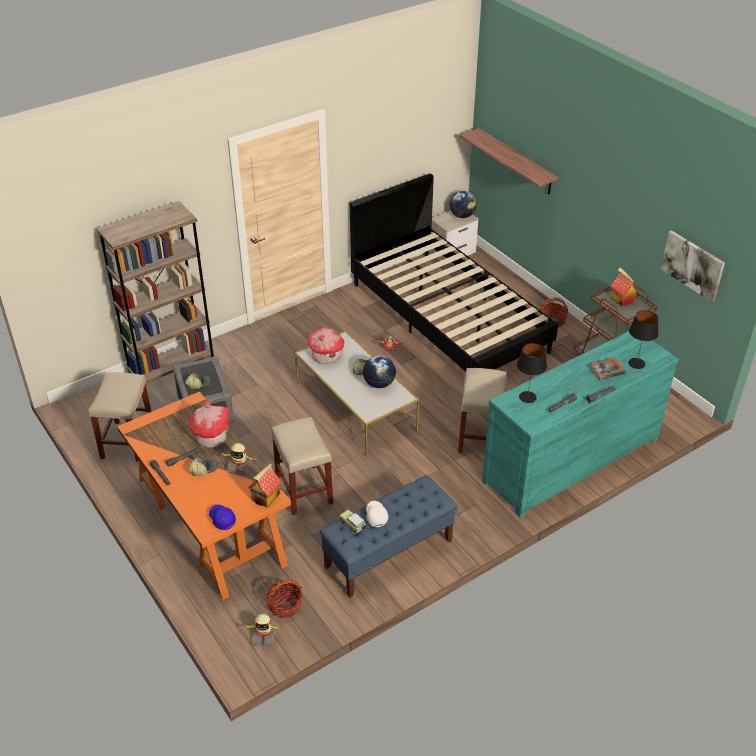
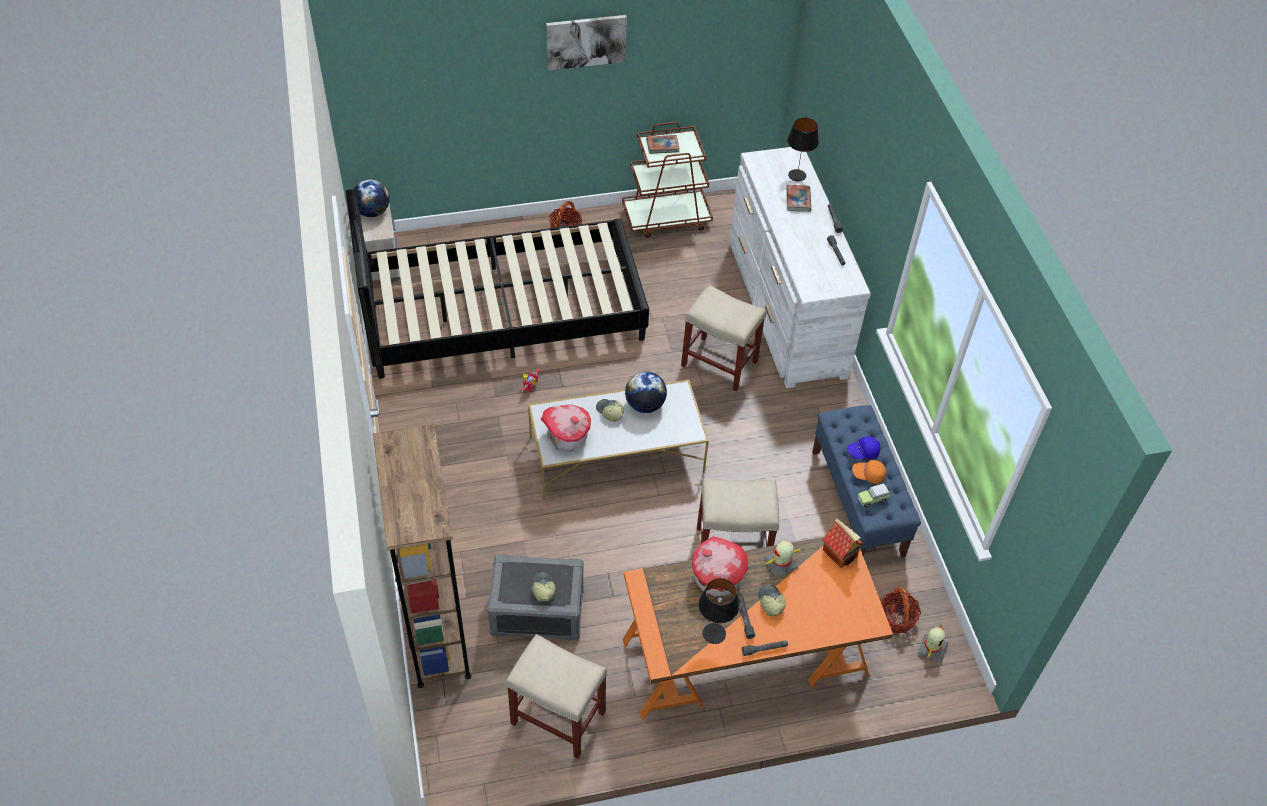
camera: 70 degrees left, 10 degrees up
blue cap [209,505,236,530] -> blue cap moved to [848,436,880,459]
toy robot [220,443,258,475] -> toy robot turned 150 degrees counterclockwise [762,541,805,578]
white cap [366,501,388,527] -> orange cap [852,460,886,484]
shelf [460,128,558,194] -> none
turquoise dresser [482,331,679,518] -> white dresser [730,147,871,388]
black table lamp [517,343,547,403] -> black table lamp moved to [698,578,739,644]
toy house [610,268,639,306] -> book [646,135,680,154]
picture [661,230,725,302] -> picture moved to [546,15,627,70]

